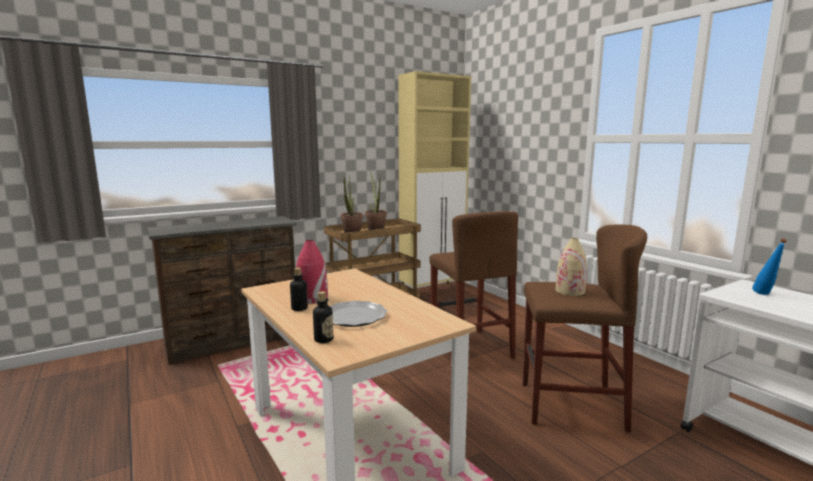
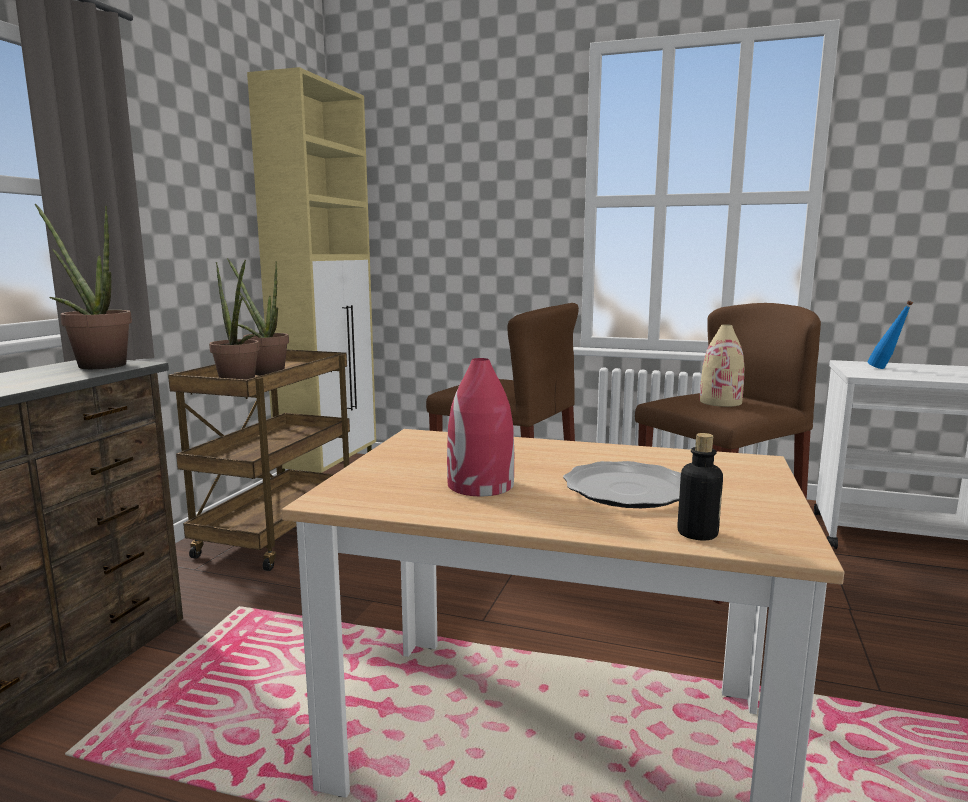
camera: 40 degrees left, 0 degrees up
bottle [290,267,308,311] -> none
none -> potted plant [35,204,132,369]

